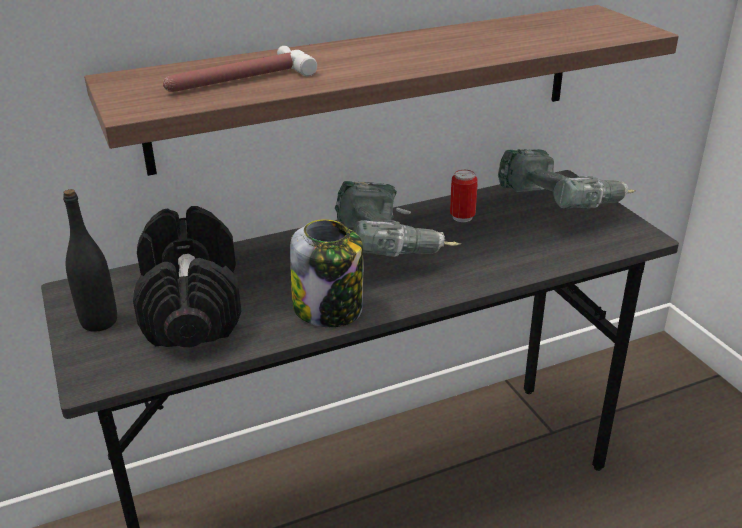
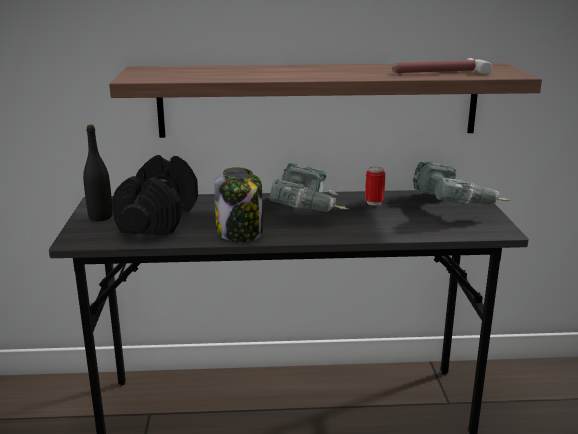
camera: 20 degrees right, 10 degrees down
hammer [163,46,317,92] -> hammer moved to [392,58,492,75]

